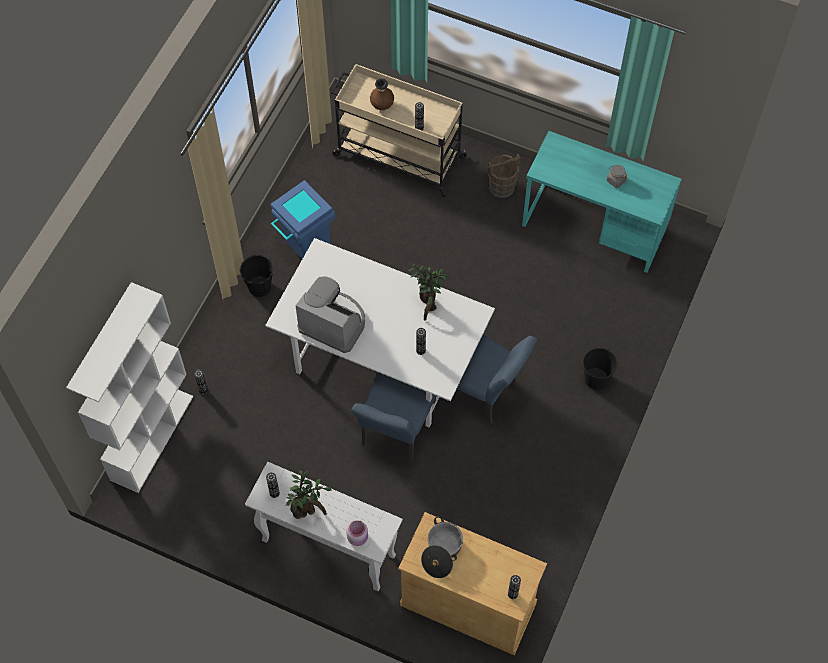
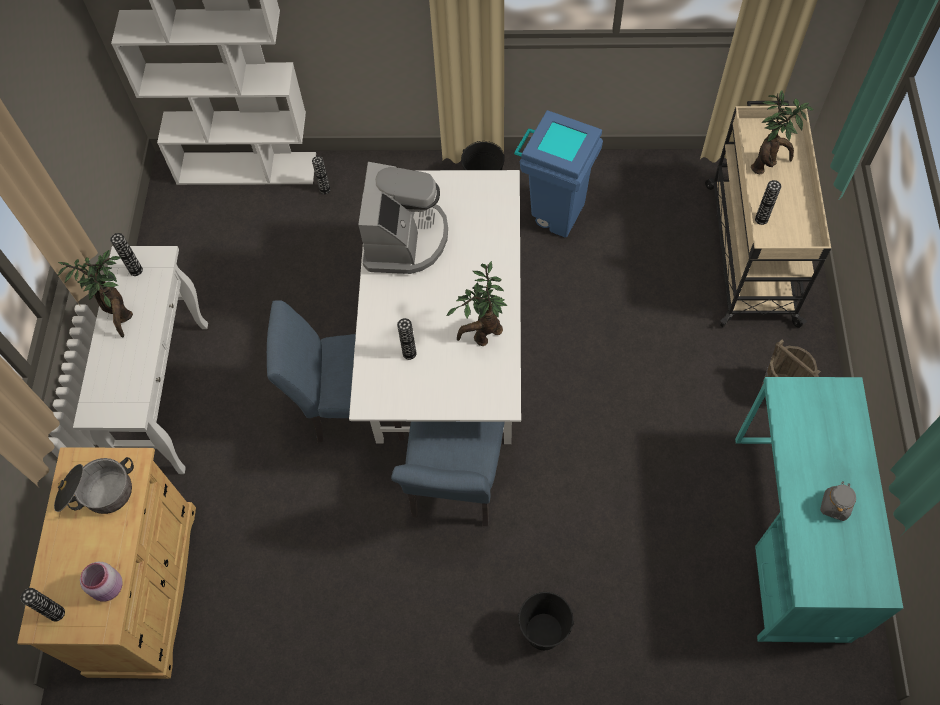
camera: 70 degrees right, 0 degrees up
pink jar [346,520,368,546] -> pink jar moved to [80,562,123,601]
brown vase [370,78,394,110] -> potted plant [751,90,813,174]

